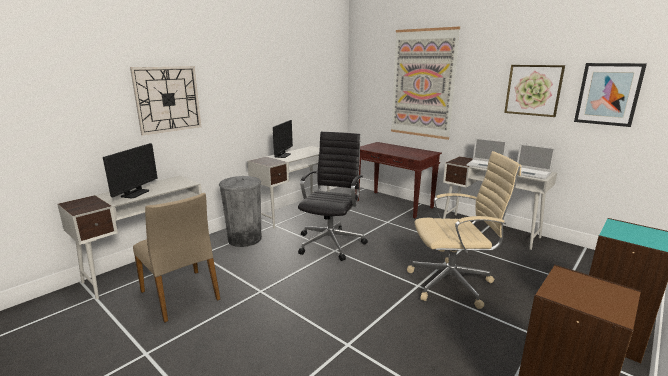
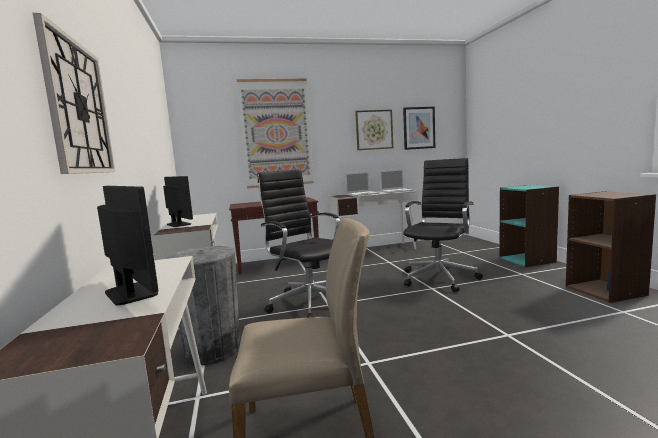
camera: 55 degrees left, 10 degrees down
beige office chair [407,151,521,309] -> black office chair [404,158,483,292]

